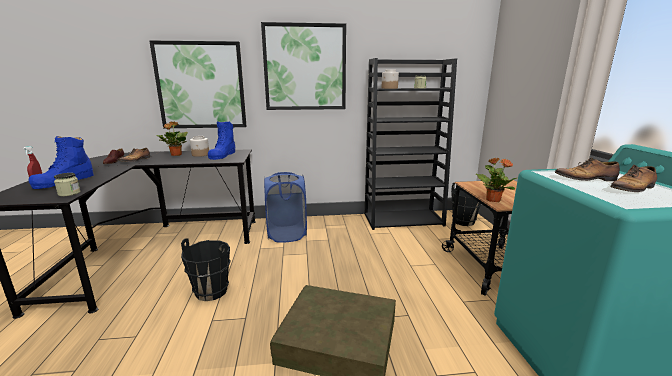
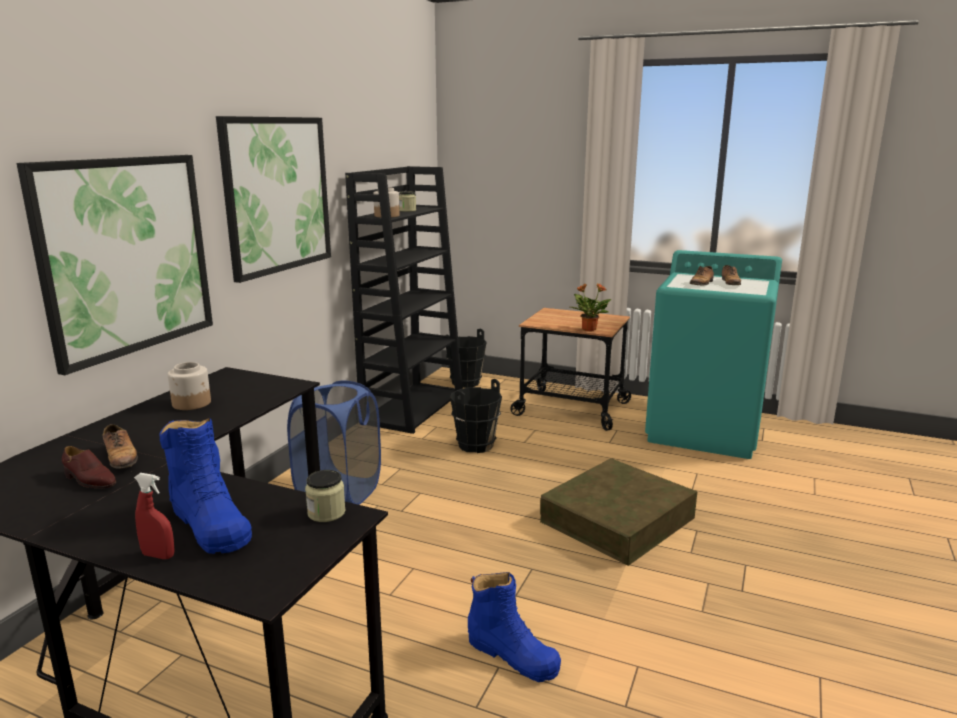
camera: 60 degrees left, 0 degrees up
potted plant [157,121,188,156] -> none
black bucket [181,238,231,301] -> black bucket moved to [450,379,502,453]
blue boot [208,121,236,160] -> blue boot moved to [468,572,561,682]

